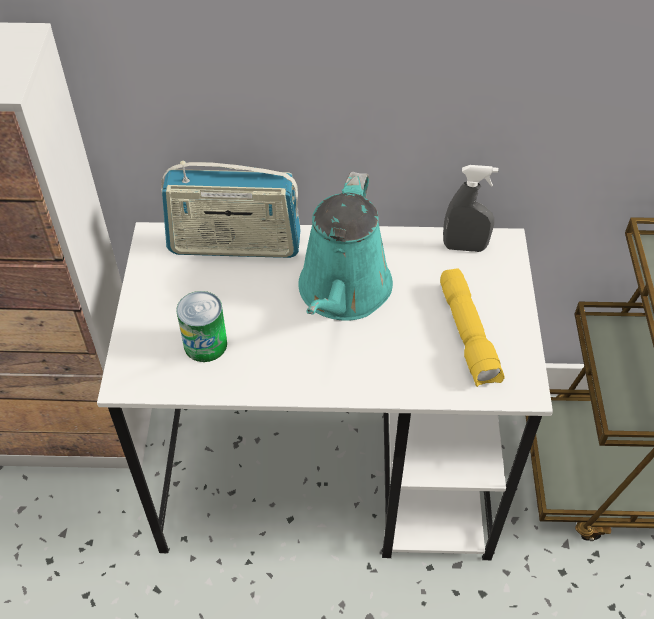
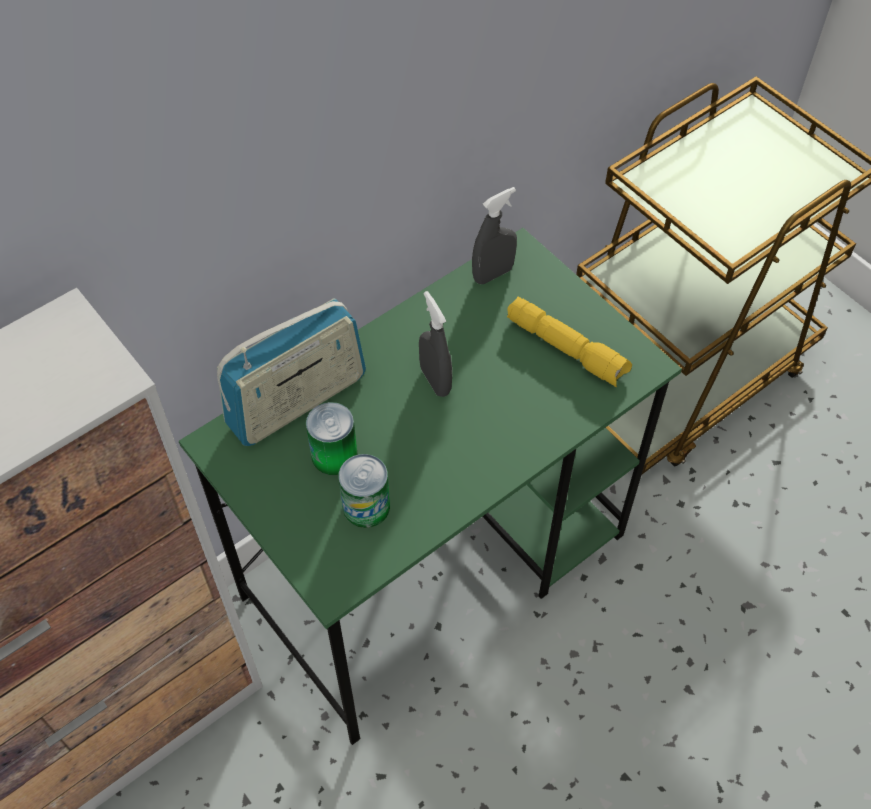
camera: 40 degrees left, 5 degrees up
white desk [97,222,553,560] -> green desk [179,228,682,745]
turquoise watering can [298,172,393,321] -> grey spray bottle [419,291,452,397]
none -> can [306,402,358,475]

